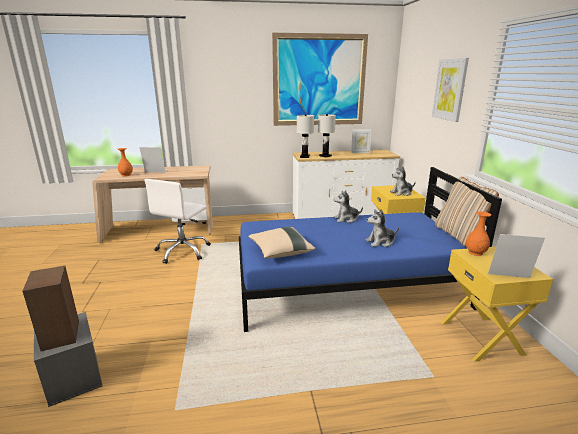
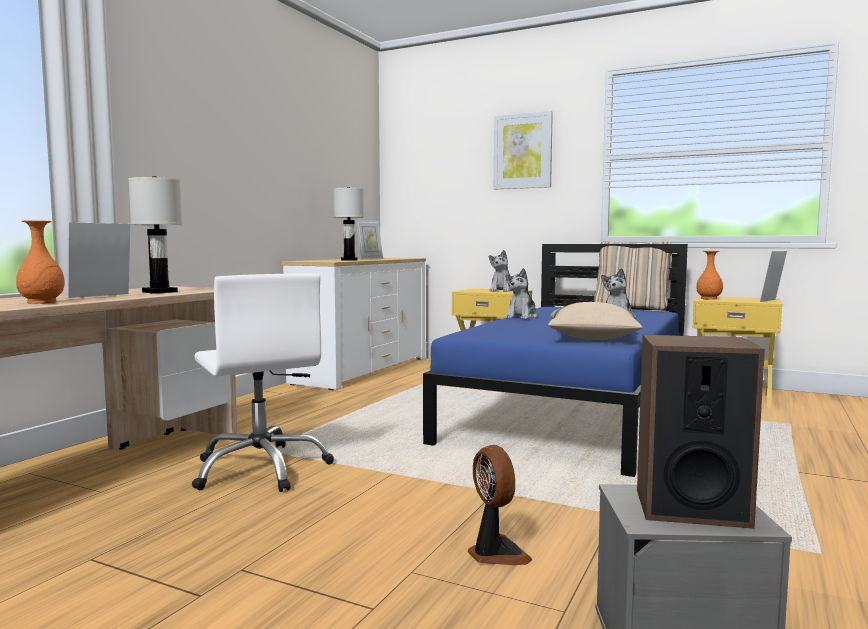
camera: 55 degrees left, 15 degrees down
picture [272,33,368,126] -> none
white table lamp [297,114,314,158] -> white table lamp moved to [128,177,182,294]
none -> fan [468,445,533,565]

